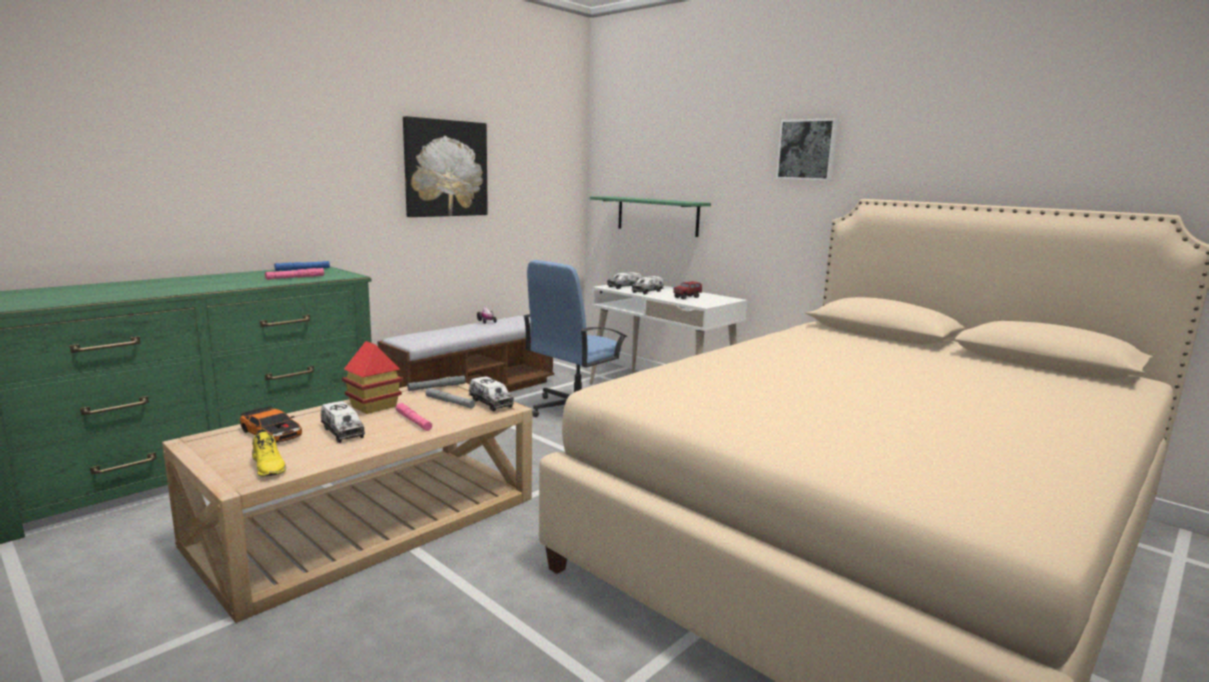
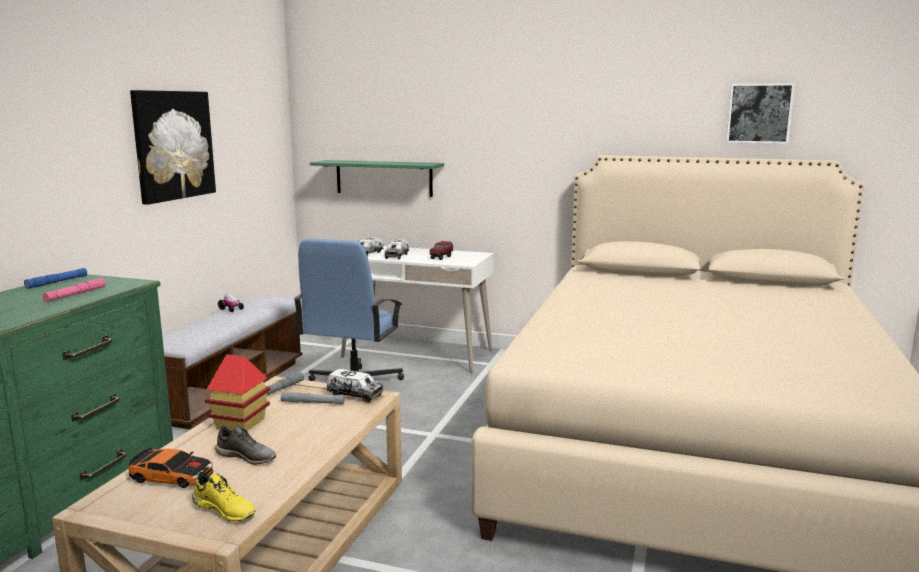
camera: 25 degrees left, 0 degrees up
toy truck [321,401,365,443] -> grey shoe [215,426,276,465]
pink flashlight [396,403,432,431] -> none
picture [776,118,838,181] -> picture moved to [726,83,795,144]

